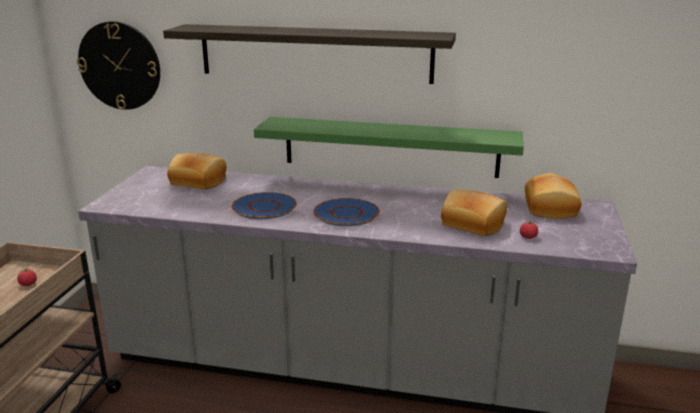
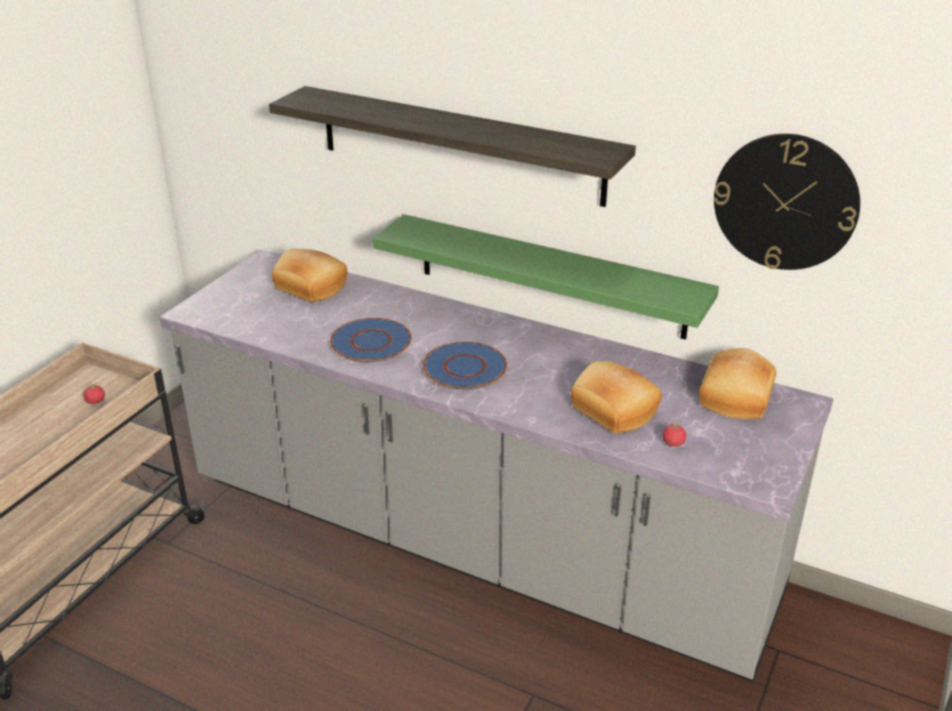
camera: 15 degrees right, 10 degrees up
wall clock [77,21,160,110] -> wall clock moved to [714,134,860,270]

